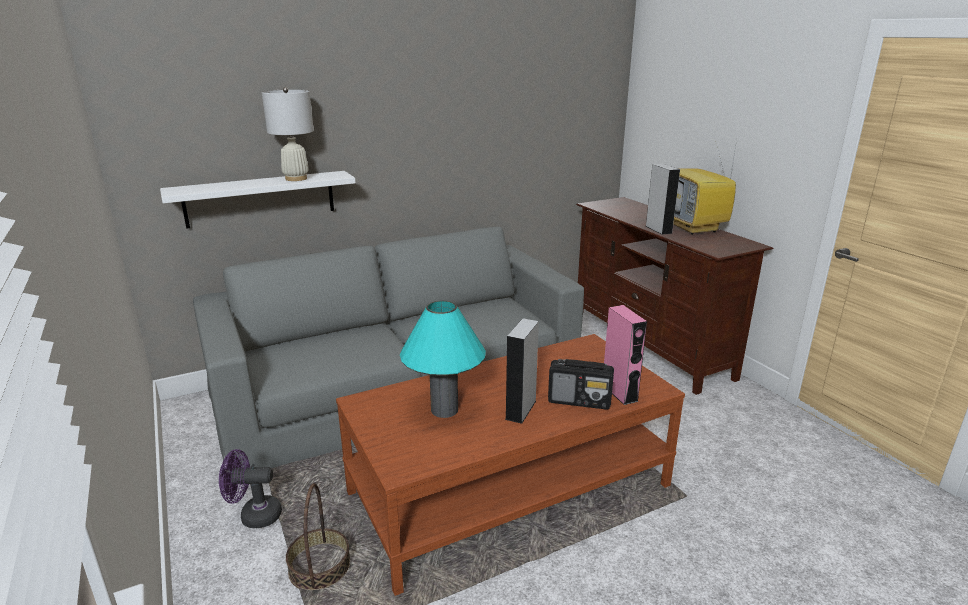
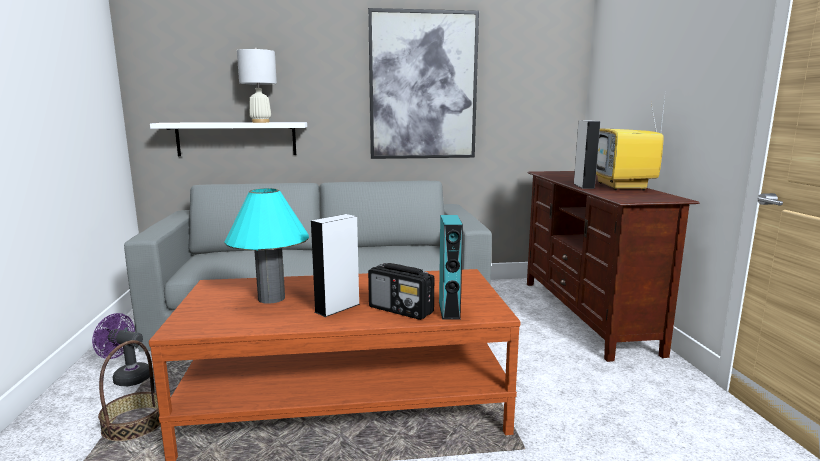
camera: 20 degrees right, 10 degrees down
pink speaker [604,305,647,405] -> turquoise speaker [439,215,463,320]
none -> picture [368,8,479,159]

